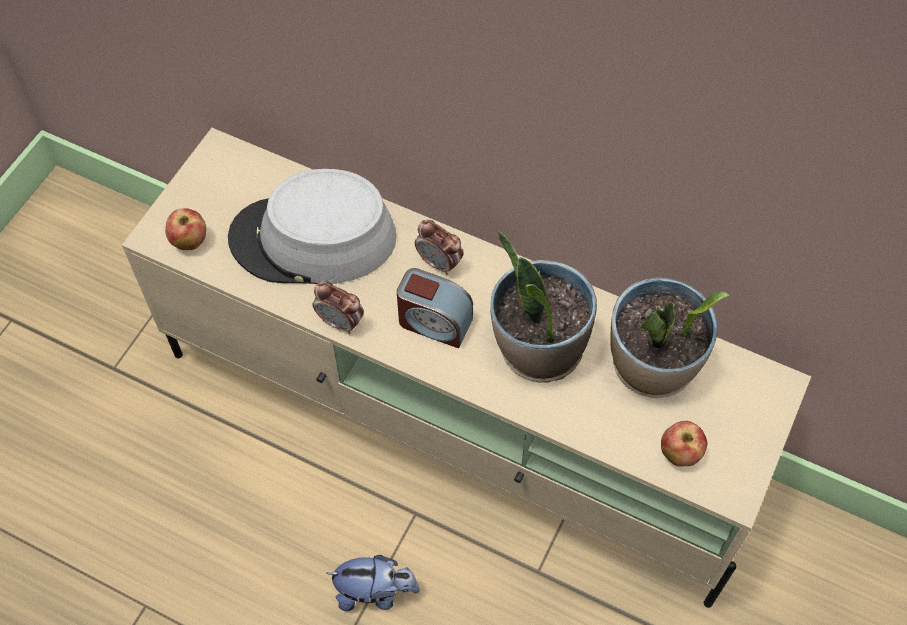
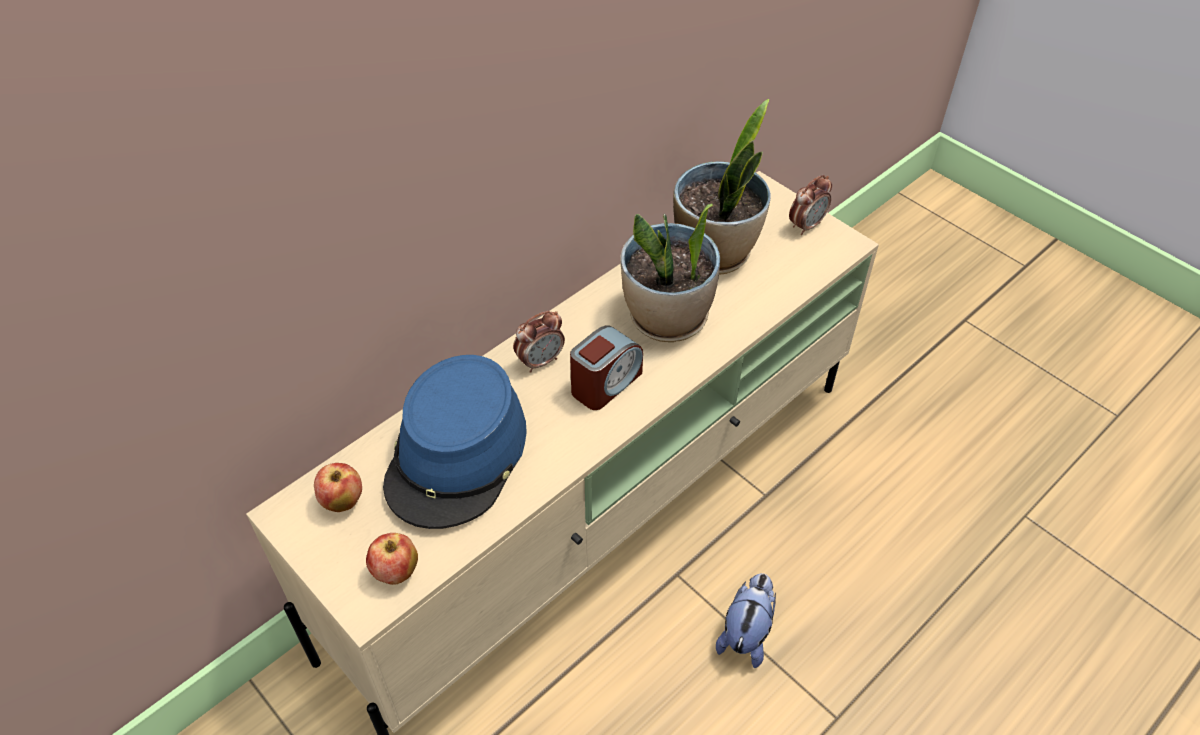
camera: 70 degrees left, 10 degrees down
grey hat [228,169,397,284] -> blue hat [383,355,527,529]
alarm clock [312,281,364,334] -> alarm clock moved to [789,175,832,235]
apple [661,421,707,466] -> apple moved to [314,463,362,512]

